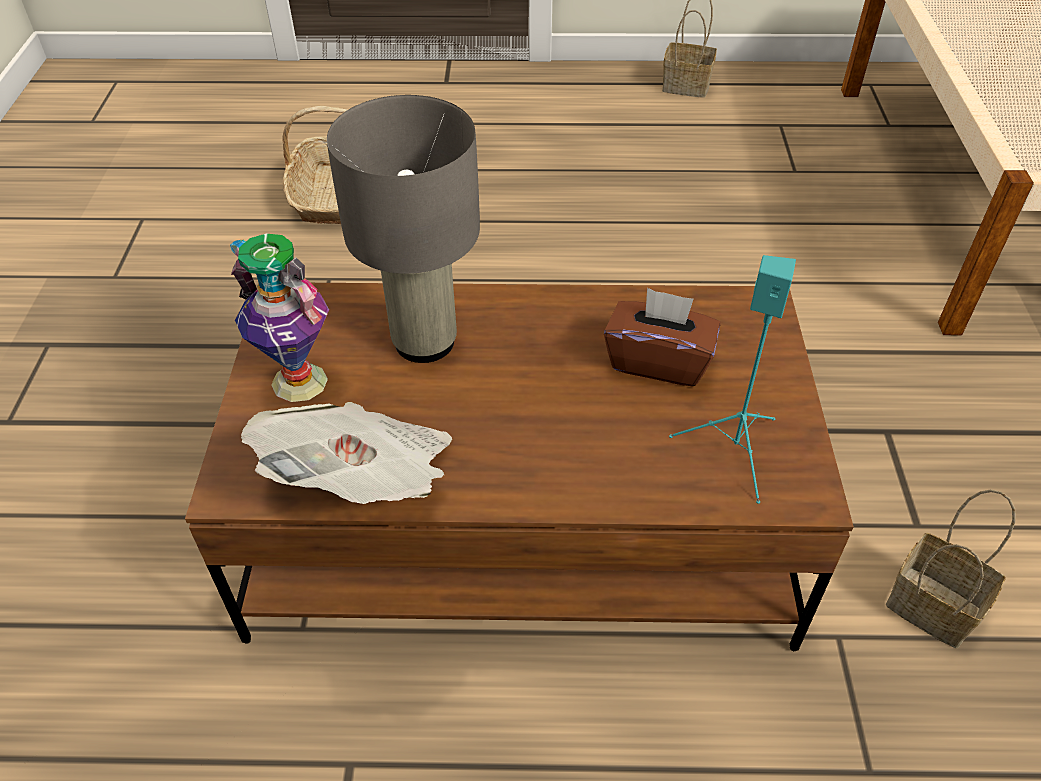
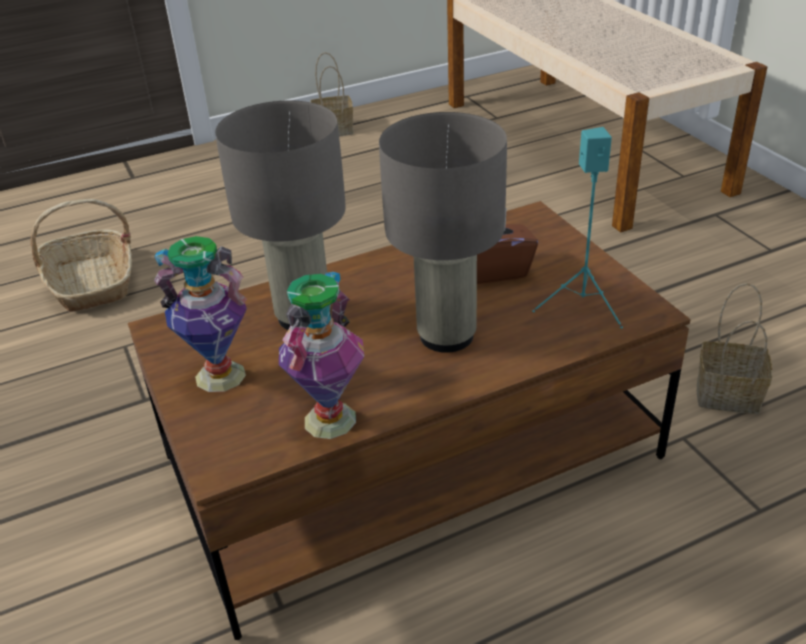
camera: 25 degrees left, 10 degrees down
newspaper [241,402,452,504] -> vase [279,272,364,439]
none -> grey table lamp [379,112,507,353]

